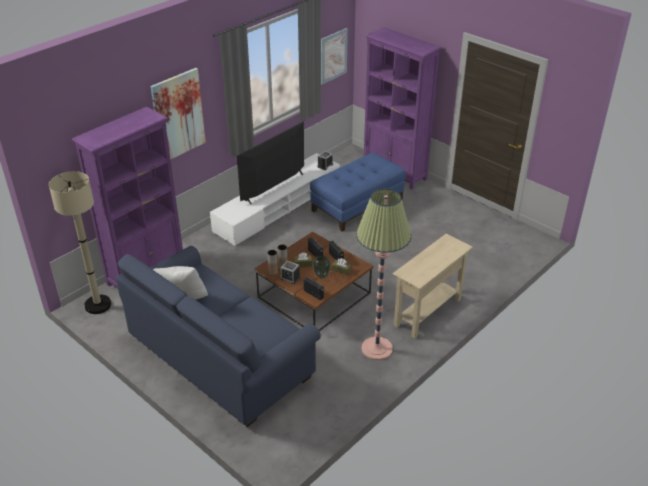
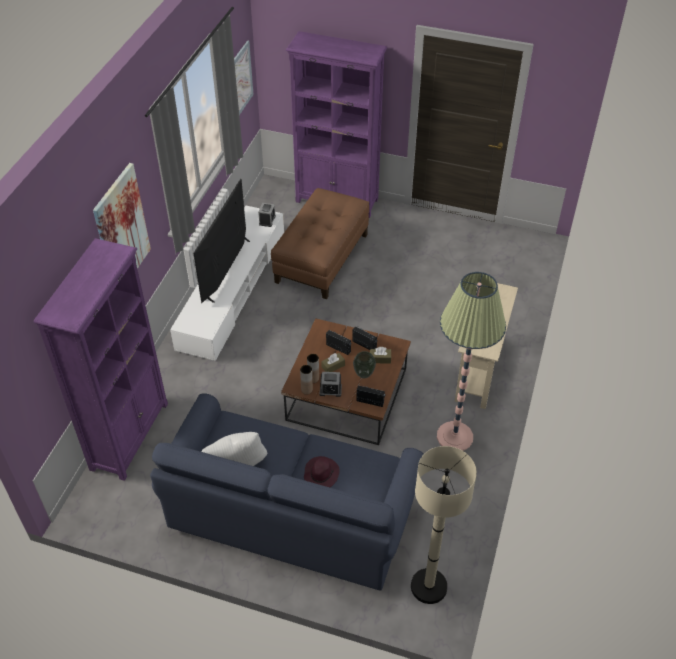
camera: 25 degrees left, 10 degrees up
beige floor lamp [49,171,111,314] -> beige floor lamp moved to [411,446,477,604]
blue ottoman [310,153,405,232] -> brown ottoman [271,188,369,299]
none -> purple hat [304,456,340,487]

